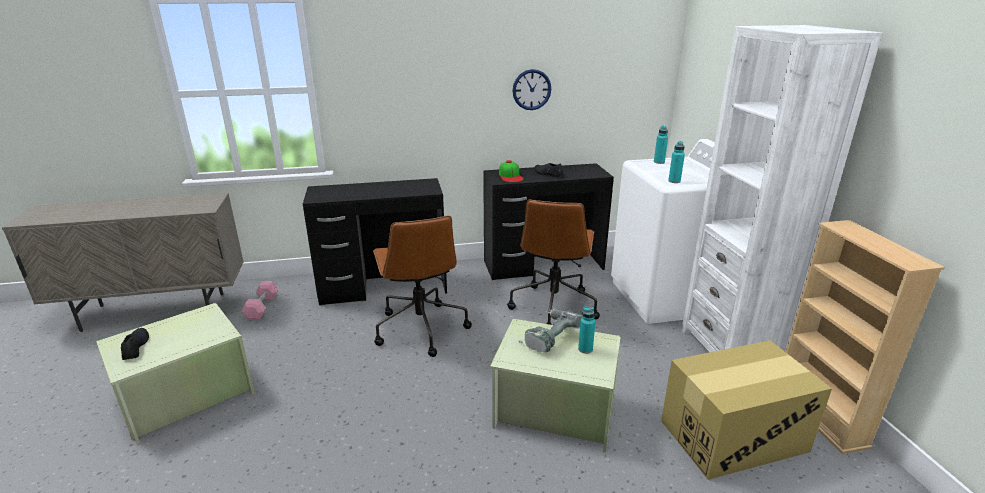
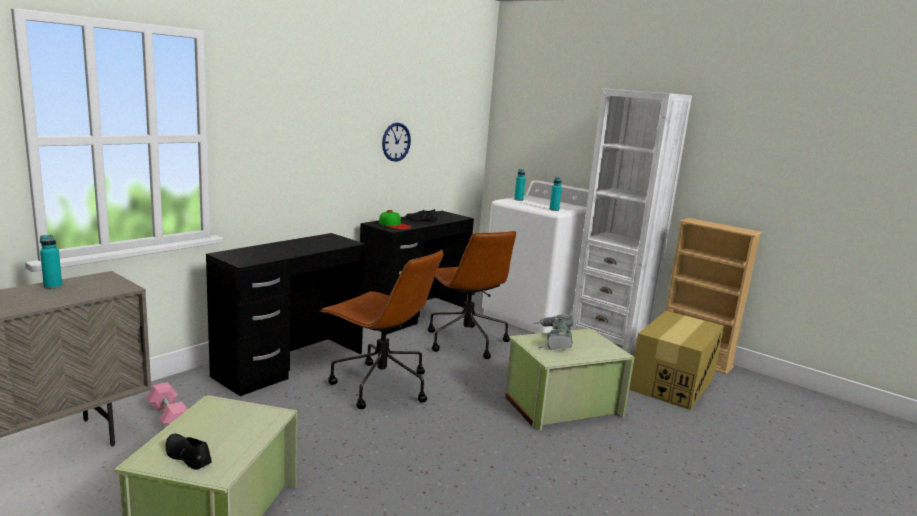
camera: 40 degrees left, 10 degrees down
turquoise bottle [578,307,596,354] -> turquoise bottle moved to [40,235,62,289]

